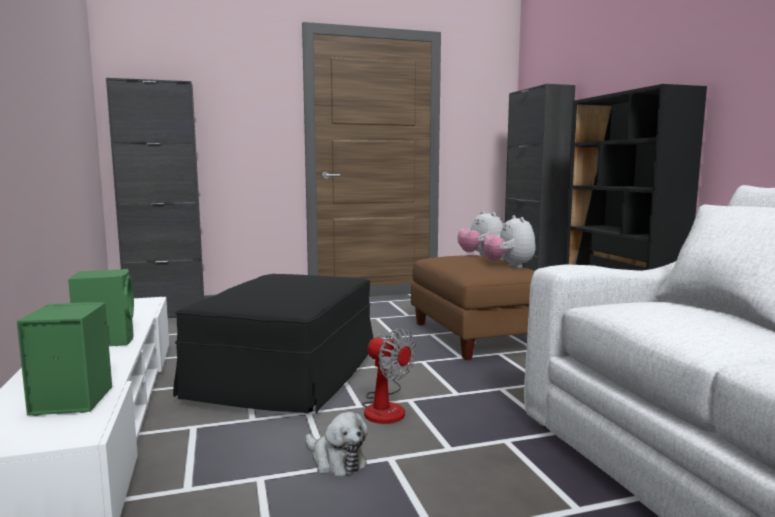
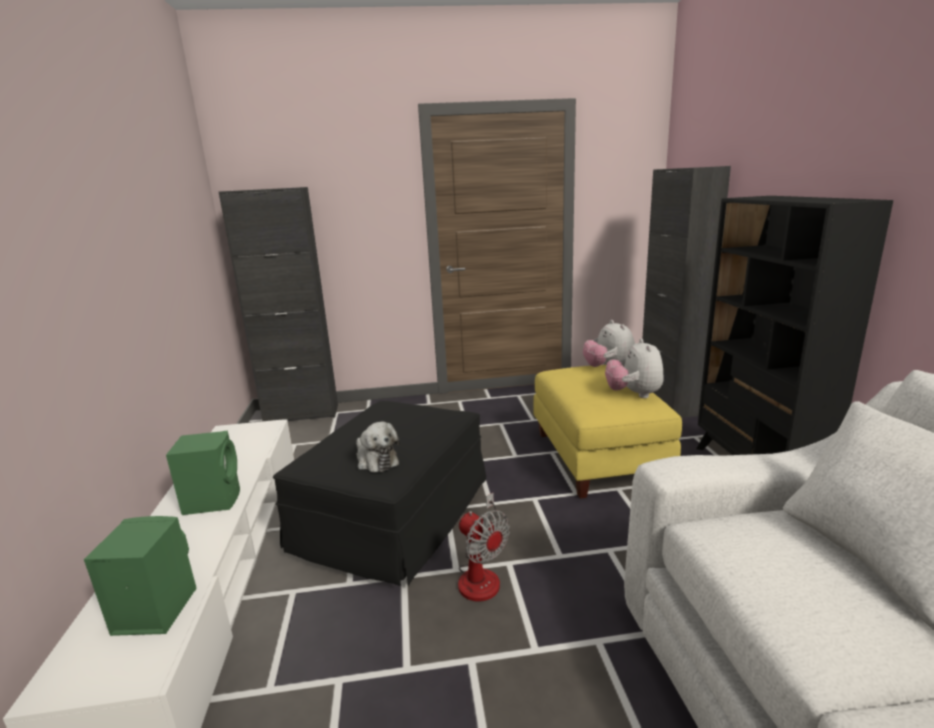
camera: 10 degrees right, 10 degrees up
plush toy [305,412,368,476] -> plush toy moved to [356,422,400,472]
brown ottoman [411,255,535,360] -> yellow ottoman [533,365,682,499]

